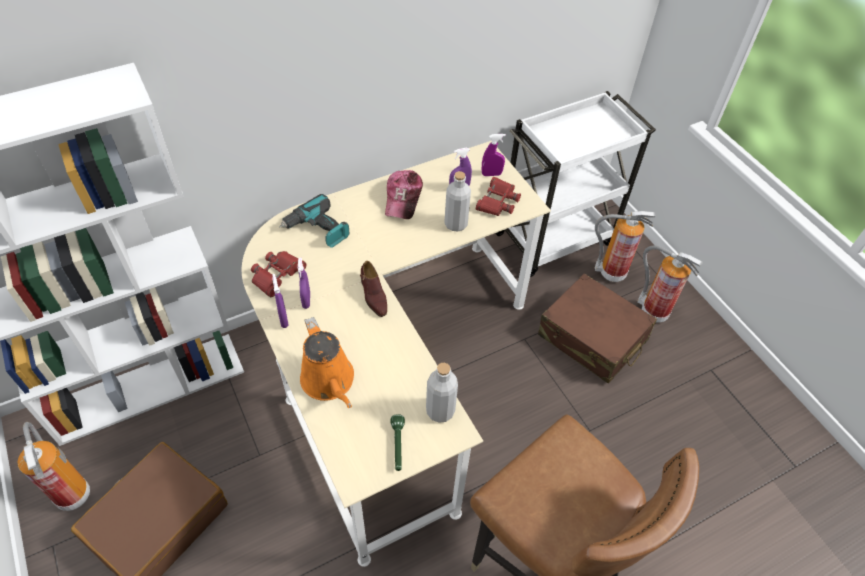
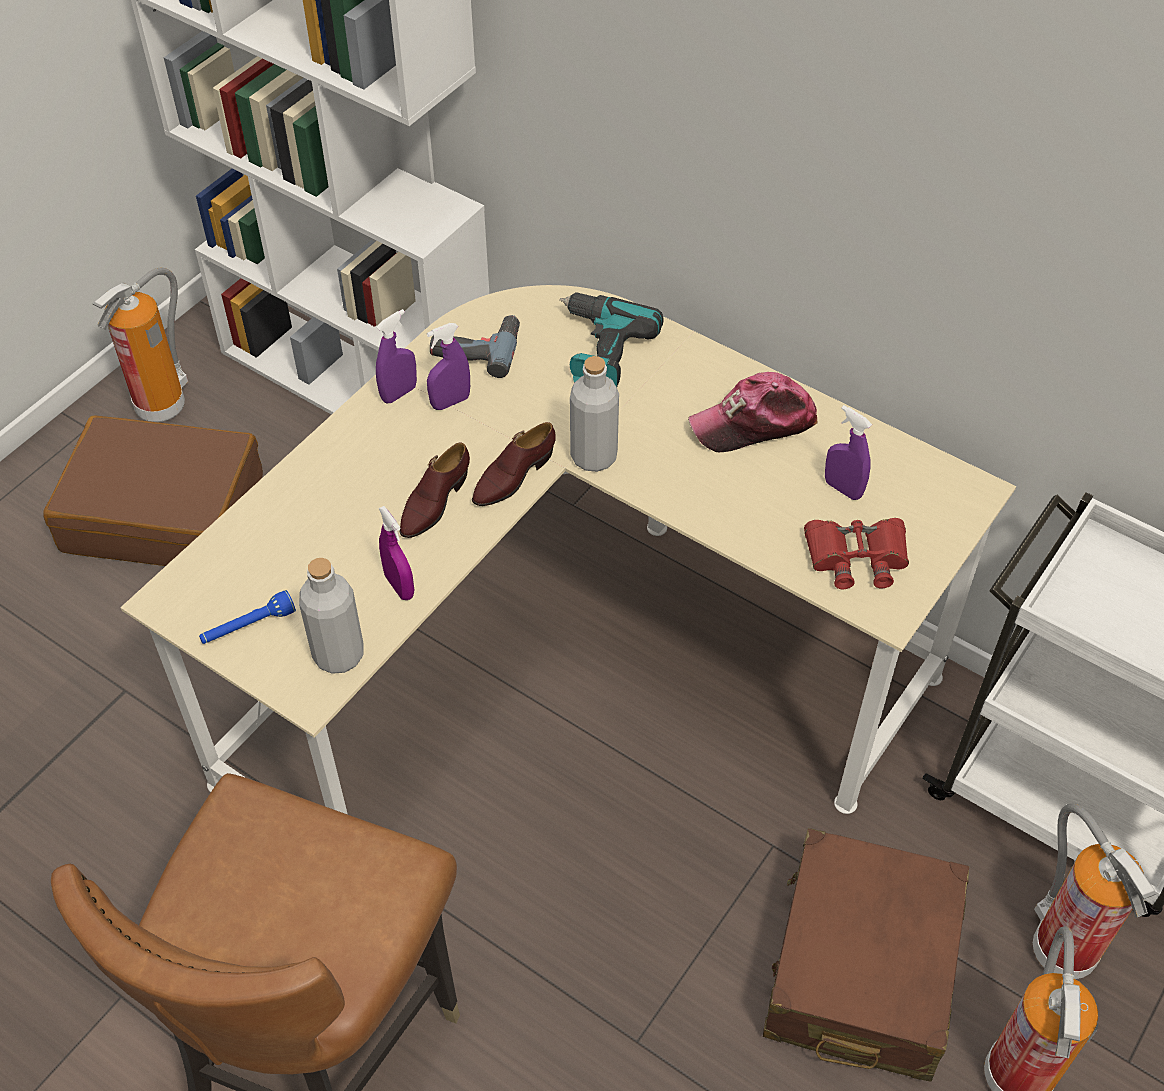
camera: 65 degrees right, 0 degrees up
red binoculars [251,251,307,297] -> power drill [430,315,520,378]
orange watering can [300,317,354,408] -> none
green flashlight [391,414,405,471] -> blue flashlight [199,590,296,644]
grey bottle [444,171,471,231] -> grey bottle moved to [570,356,619,472]
purple spray bottle [482,134,506,176] -> purple spray bottle moved to [379,506,414,600]
none -> brown shoe [400,443,470,538]

